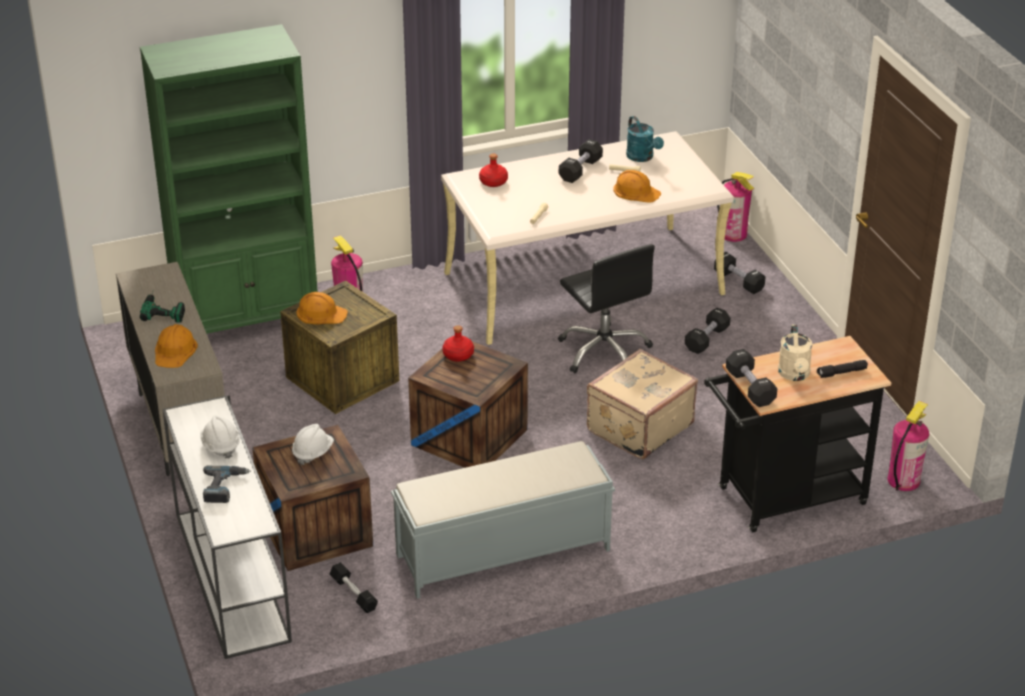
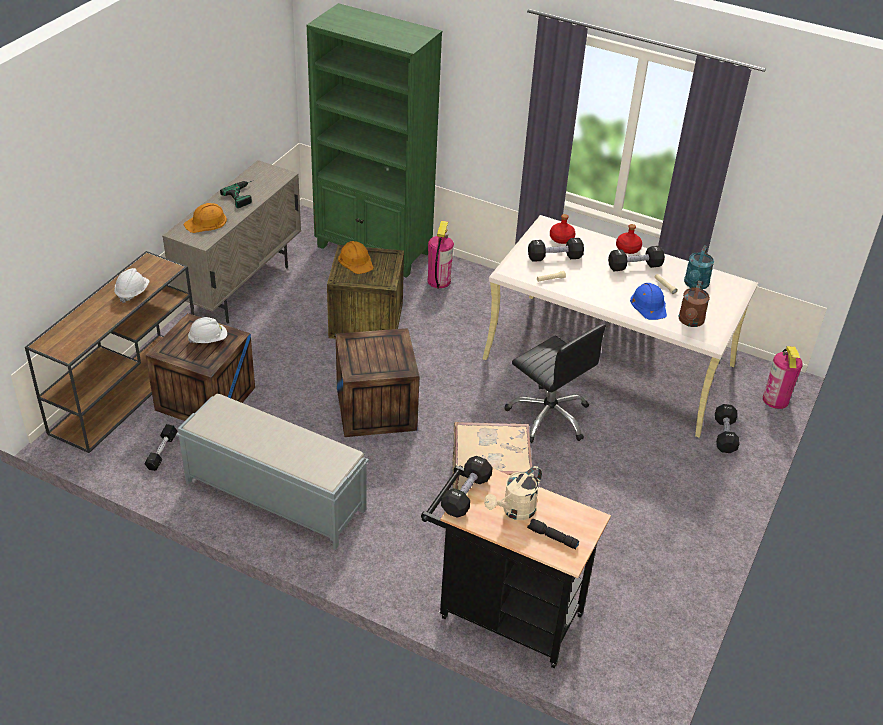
camera: 45 degrees right, 5 degrees up
white console table [163,395,292,659] -> brown console table [25,251,194,453]
power drill [203,465,251,503] -> none
red bottle [442,325,474,362] -> red bottle moved to [616,224,642,254]
black office chair [558,244,655,373] -> black office chair turned 60 degrees counterclockwise [505,324,606,443]
orange hard hat [613,170,661,203] -> blue hard hat [630,283,667,320]
black dumbbell [685,308,730,354] -> black dumbbell moved to [528,238,584,262]
fire extinguisher [888,401,929,491] -> none
none -> brown watering can [678,281,710,327]

